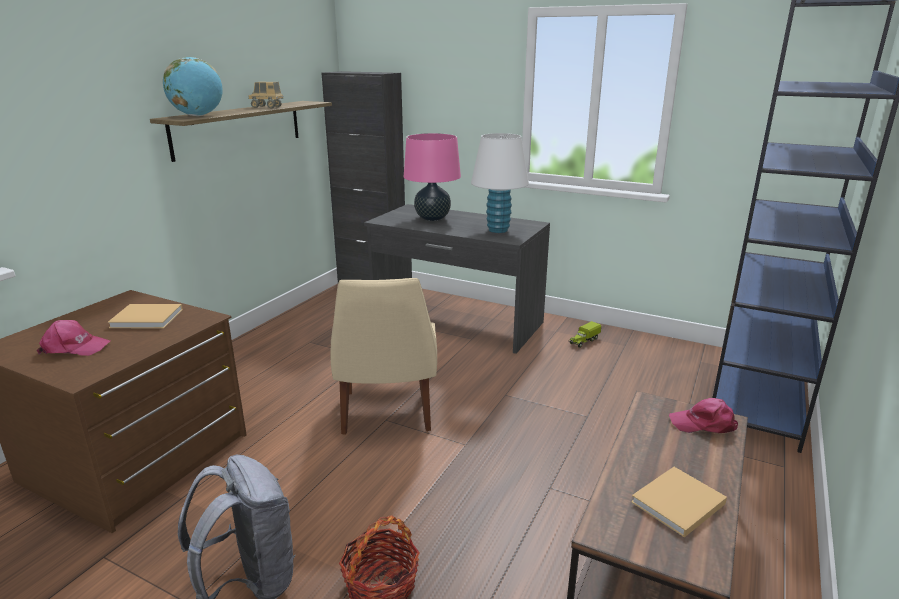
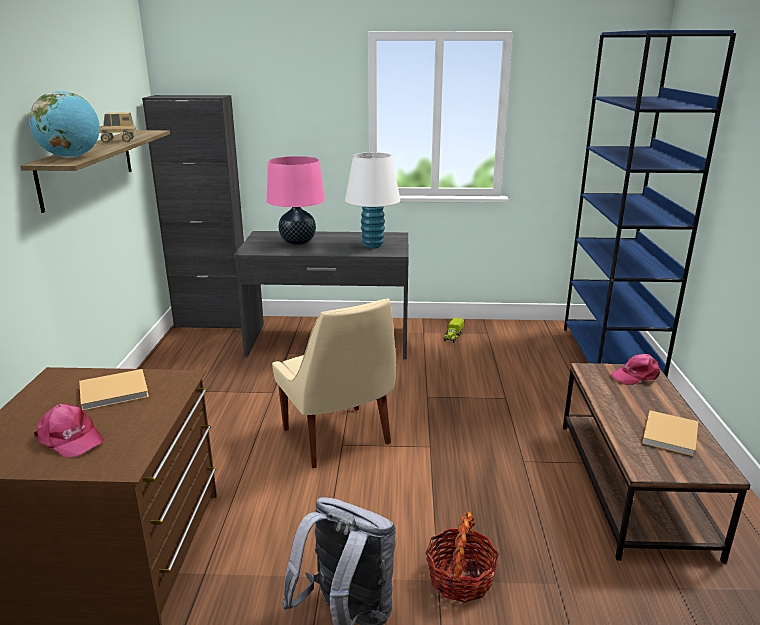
camera: 25 degrees left, 0 degrees up
pink cap [37,320,110,356] -> pink cap turned 60 degrees clockwise [34,404,104,458]

